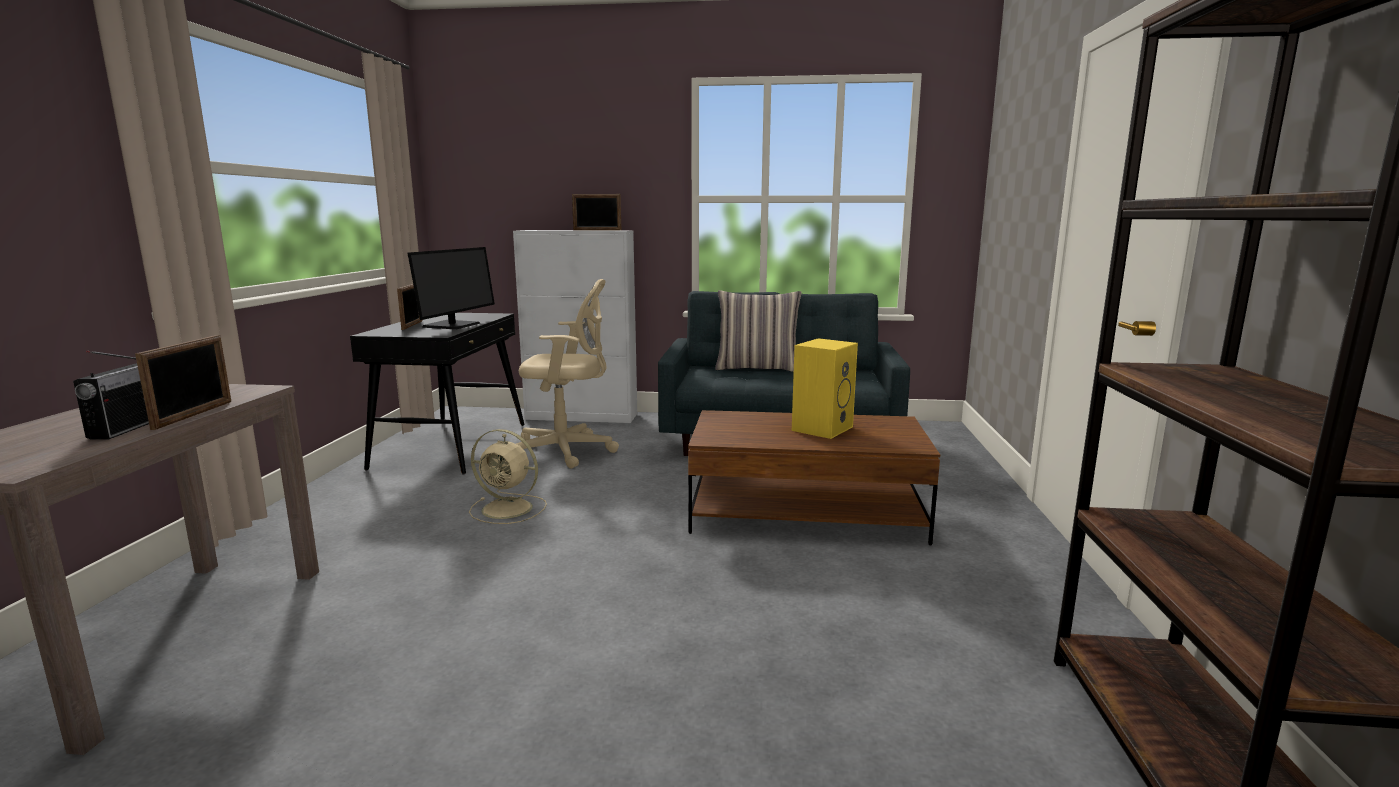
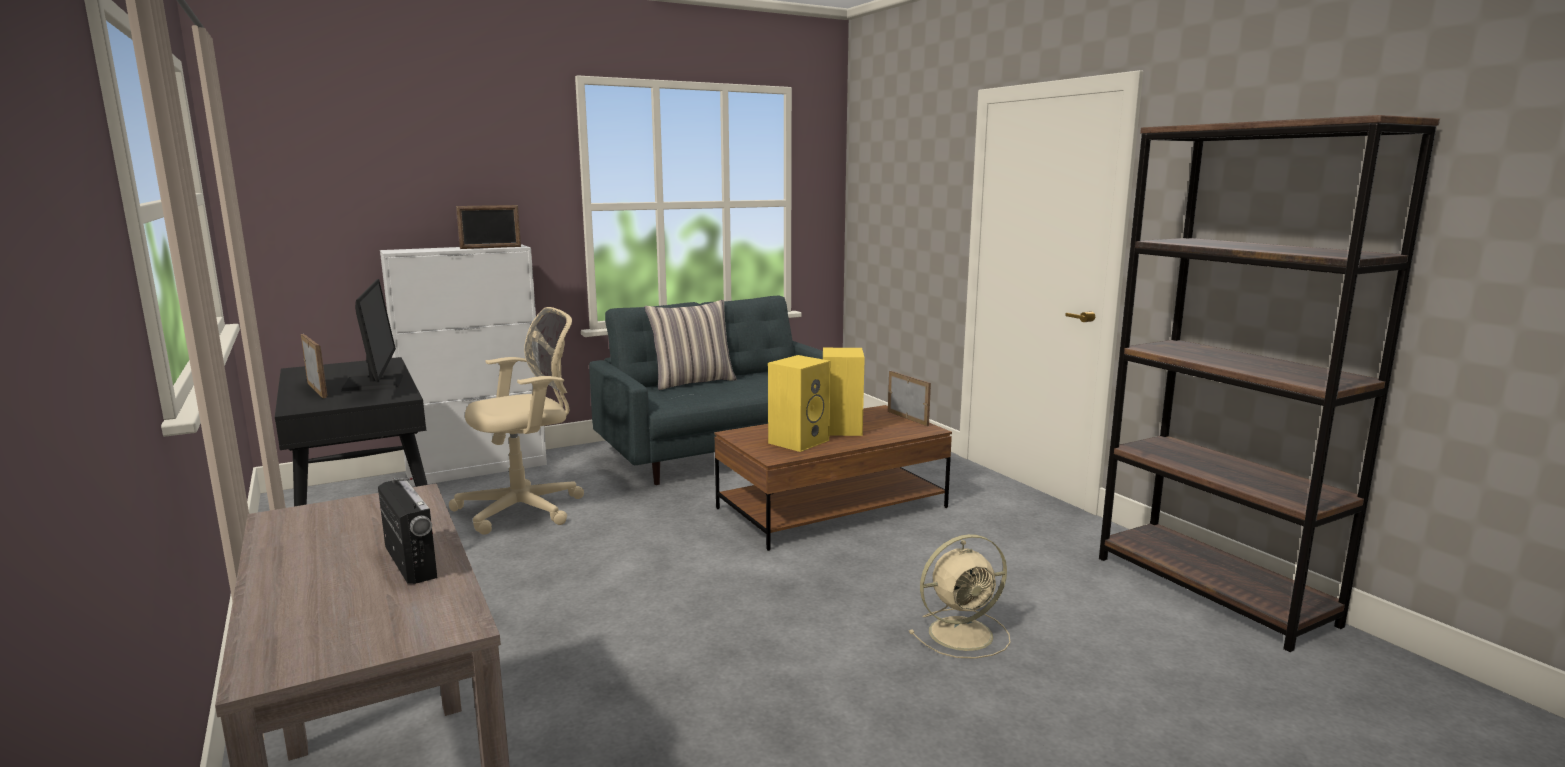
camera: 35 degrees left, 0 degrees up
picture frame [135,335,231,430] -> picture frame moved to [888,371,931,426]
beige fan [469,429,547,524] -> beige fan moved to [909,534,1010,659]
none -> yellow speaker [768,355,830,452]

